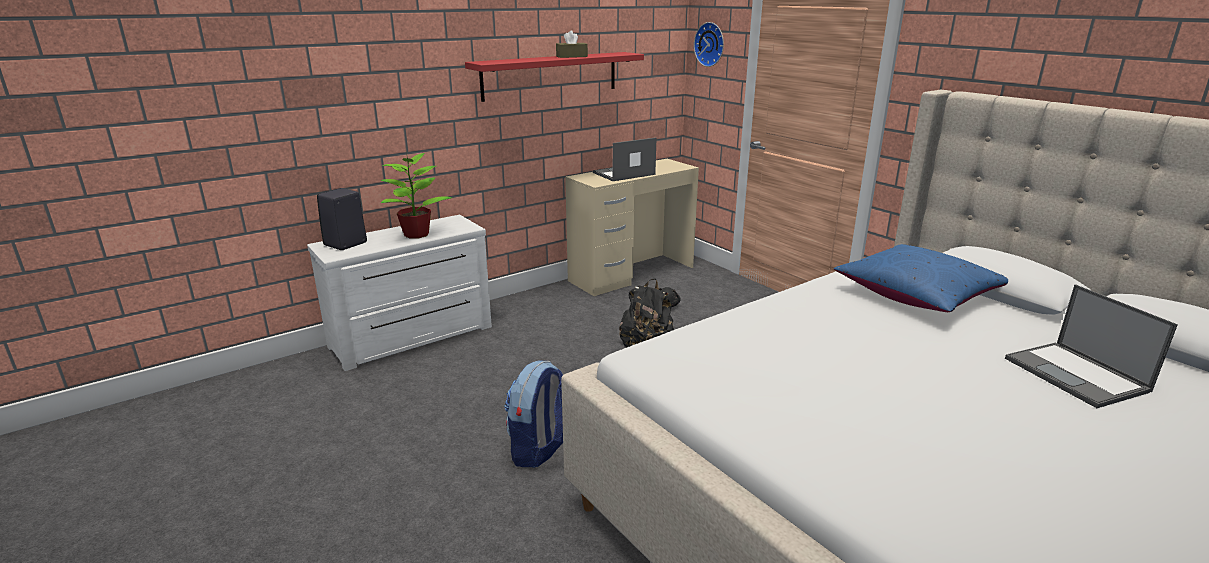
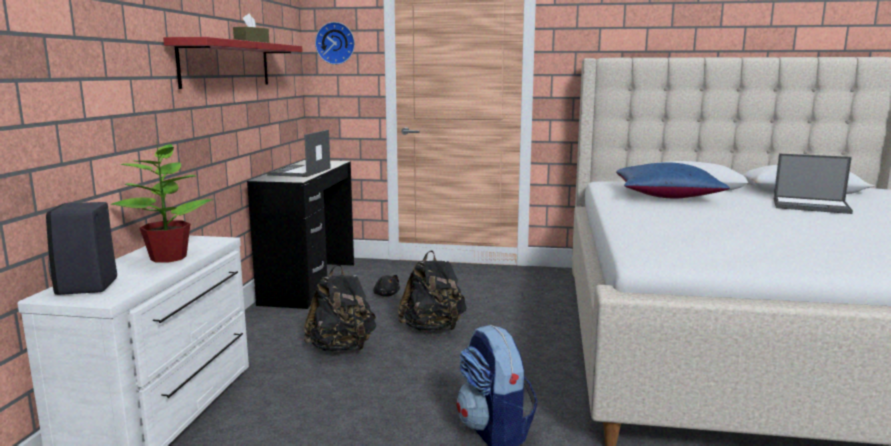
camera: 45 degrees left, 10 degrees down
beige desk [565,159,699,296] -> black desk [247,160,354,309]
none -> black backpack [303,264,376,352]

